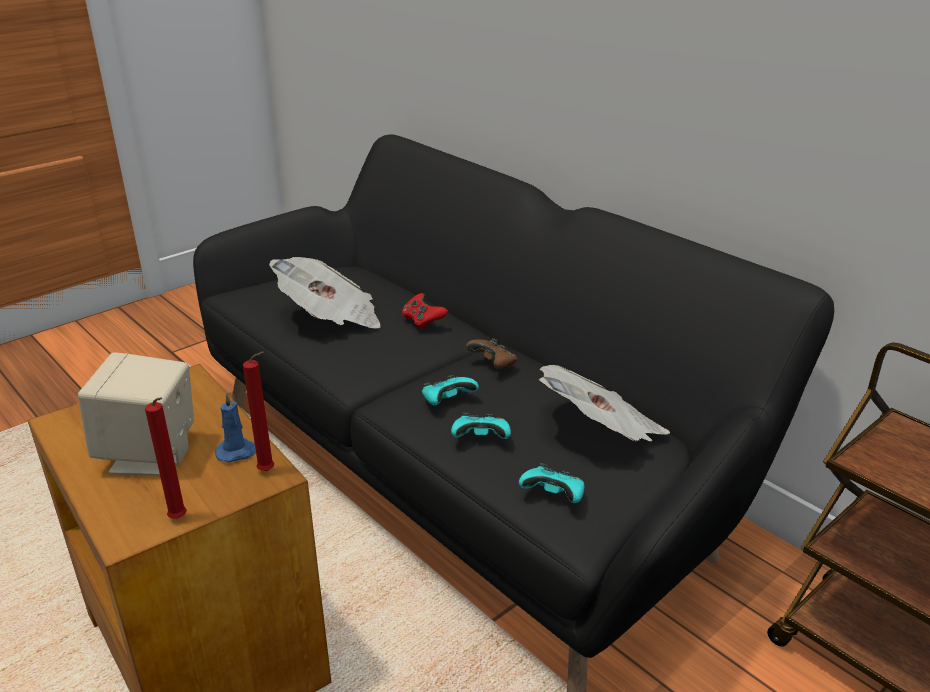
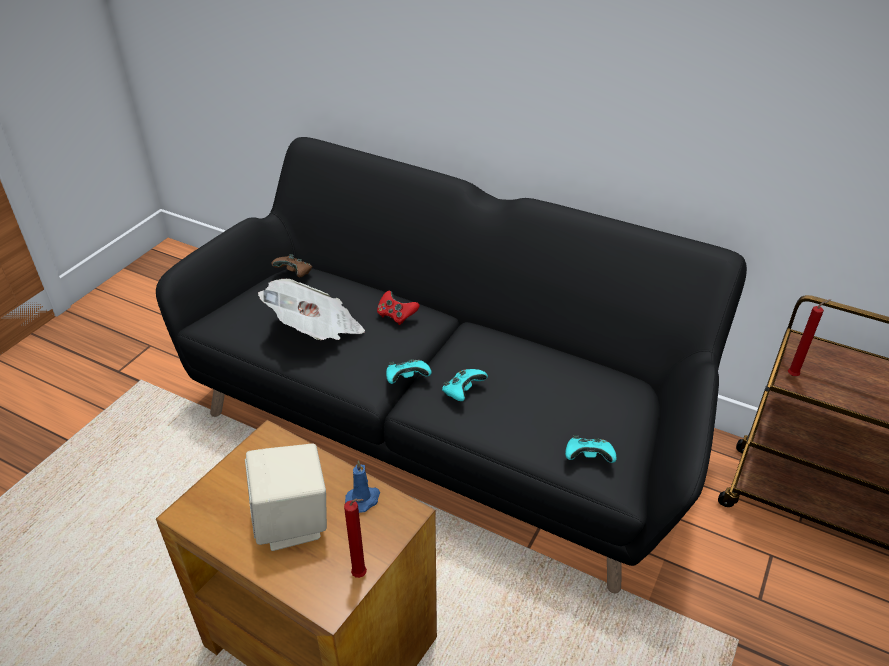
camera: 20 degrees left, 10 degrees up
red candle [243,351,274,471] -> red candle moved to [788,299,831,376]
turquoise game controller [451,413,511,439] -> turquoise game controller moved to [386,359,432,384]
brown game controller [466,338,518,369] -> brown game controller moved to [271,254,312,277]
newspaper [539,365,670,442] -> none

